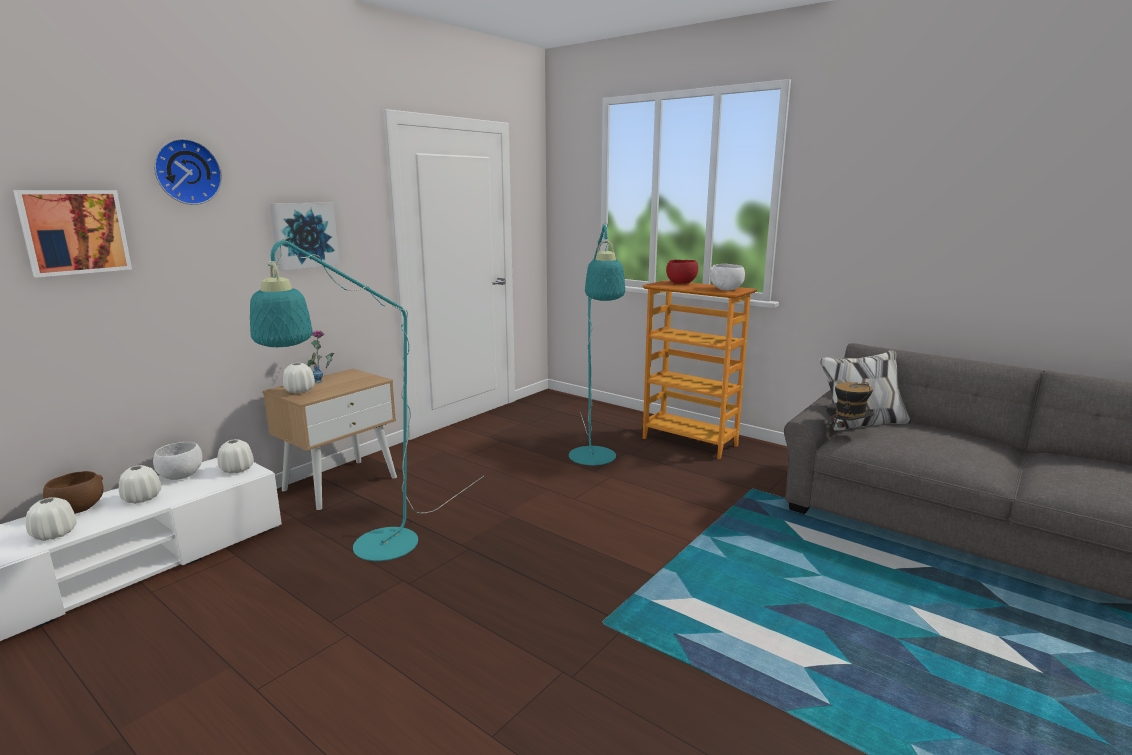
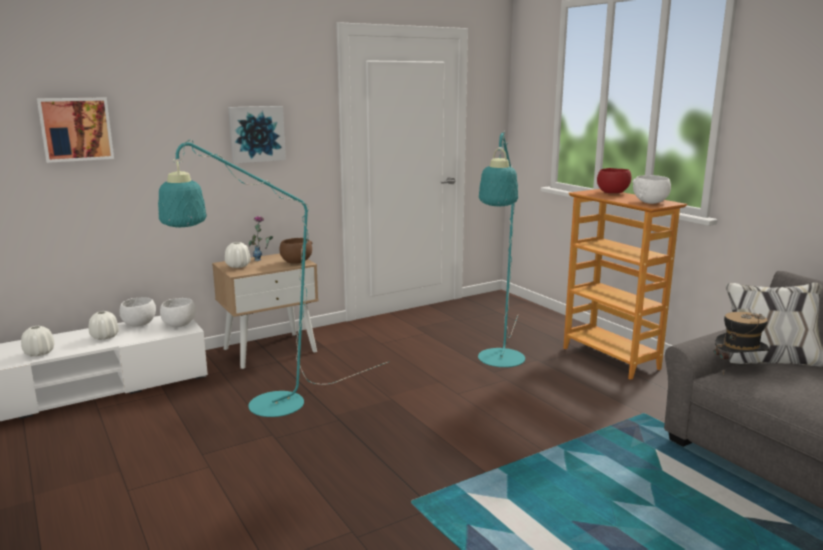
camera: 20 degrees right, 0 degrees up
brown bowl [43,471,104,514] -> brown bowl moved to [279,238,312,263]
wall clock [154,139,222,205] -> none
white vase [218,439,254,474] -> white bowl [160,298,196,327]

